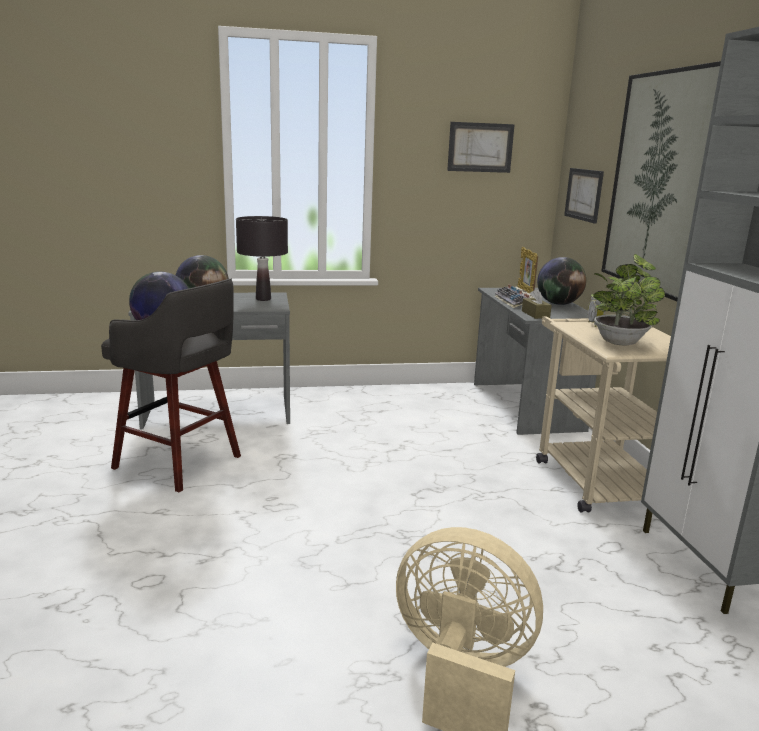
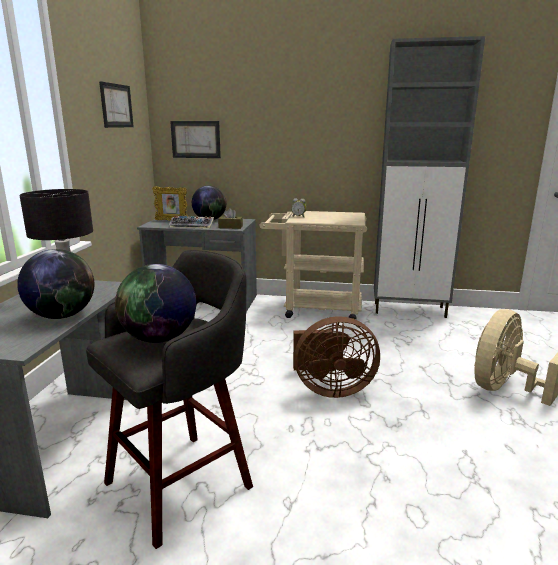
camera: 70 degrees left, 0 degrees up
potted plant [591,254,665,346] -> none
picture [601,61,721,301] -> none
none -> brown fan [293,316,380,398]

